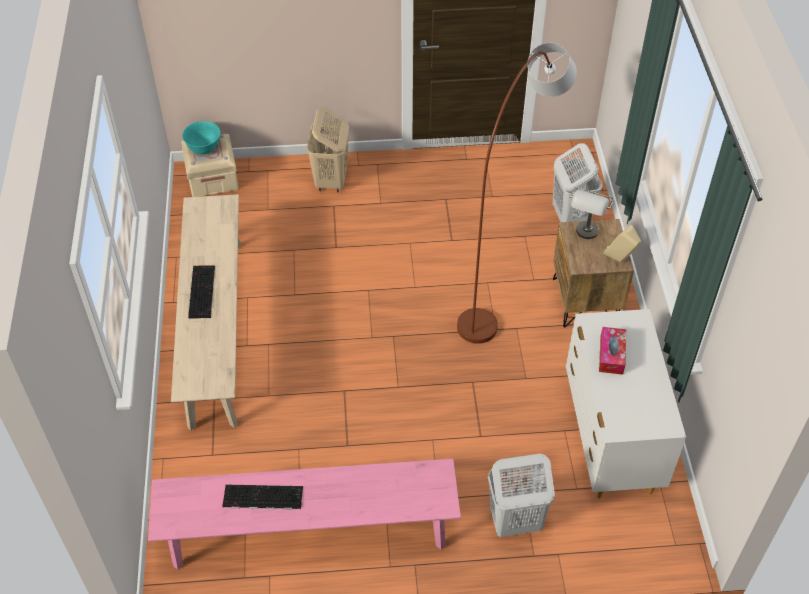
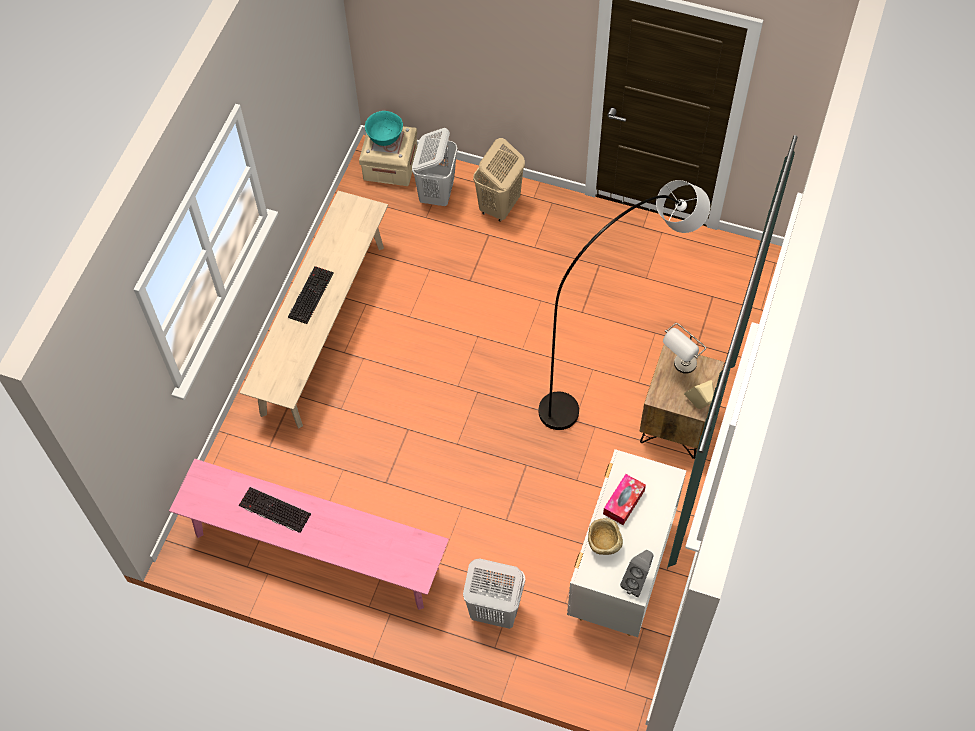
camera: 25 degrees right, 10 degrees up
brown floor lamp [457,43,577,344] -> grey floor lamp [539,180,710,430]
white laundry basket [553,143,602,222] -> white laundry basket moved to [412,128,458,206]
none -> beige bowl [588,518,623,555]
none -> grey speaker [620,550,654,597]

